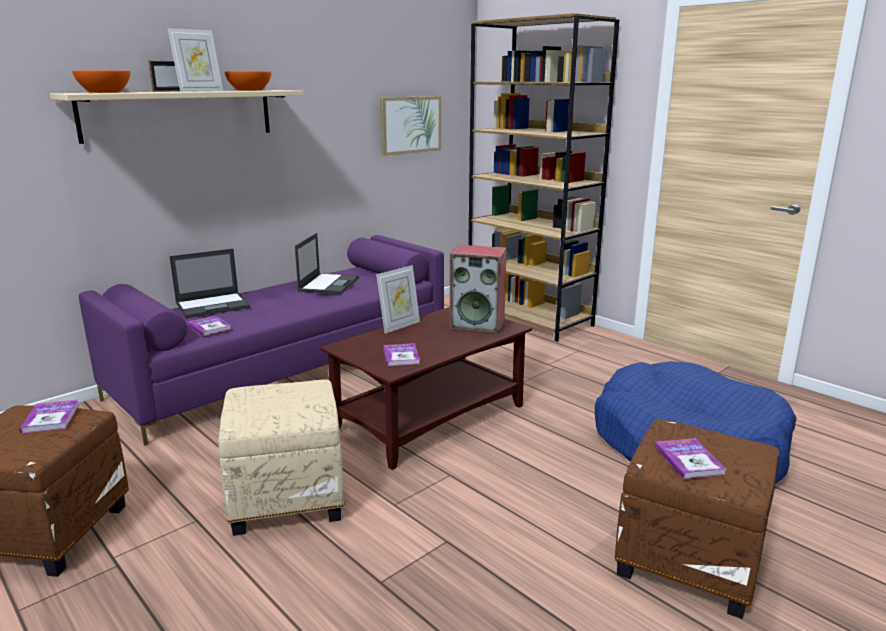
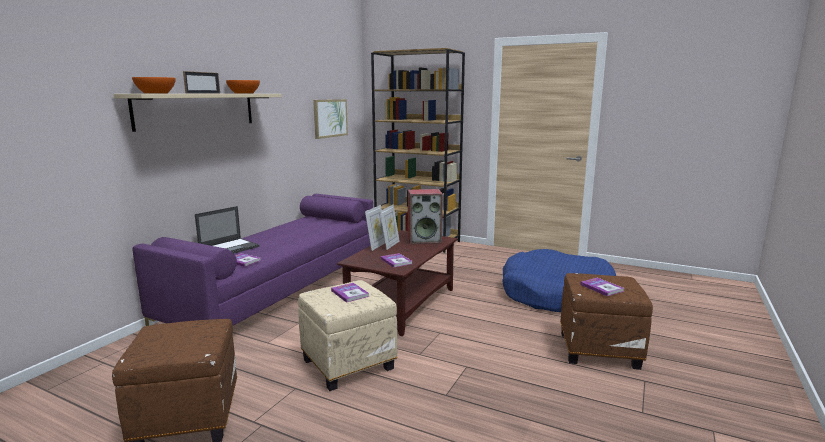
camera: 20 degrees left, 5 degrees down
book [19,399,79,434] -> book moved to [331,283,369,303]
picture frame [167,28,223,92] -> picture frame moved to [380,204,399,250]
laptop [295,233,359,294] -> none

